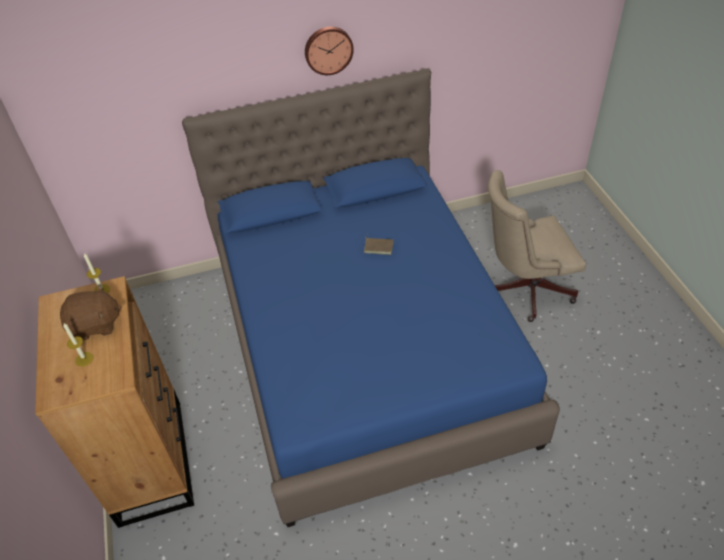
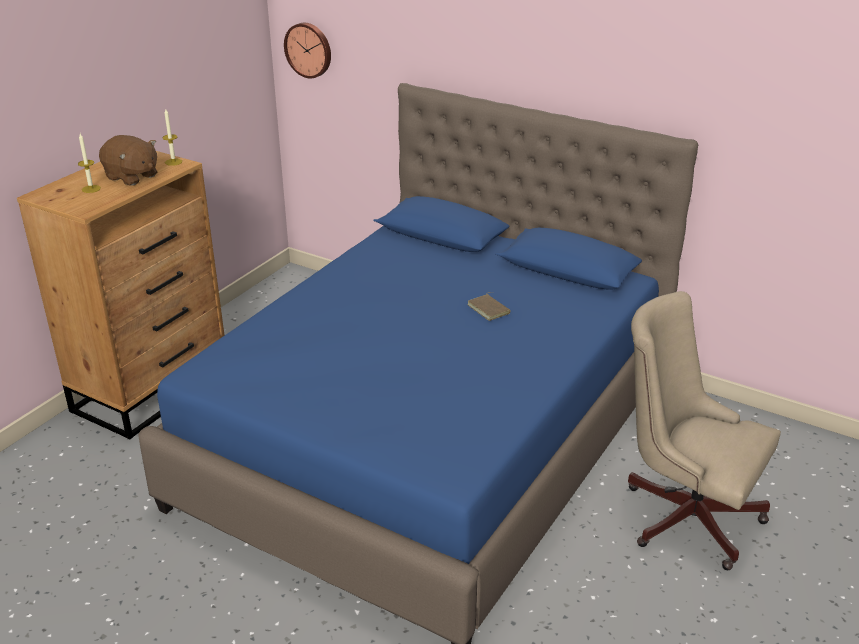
camera: 45 degrees right, 15 degrees down
wall clock [305,27,354,75] -> wall clock moved to [284,23,331,79]

